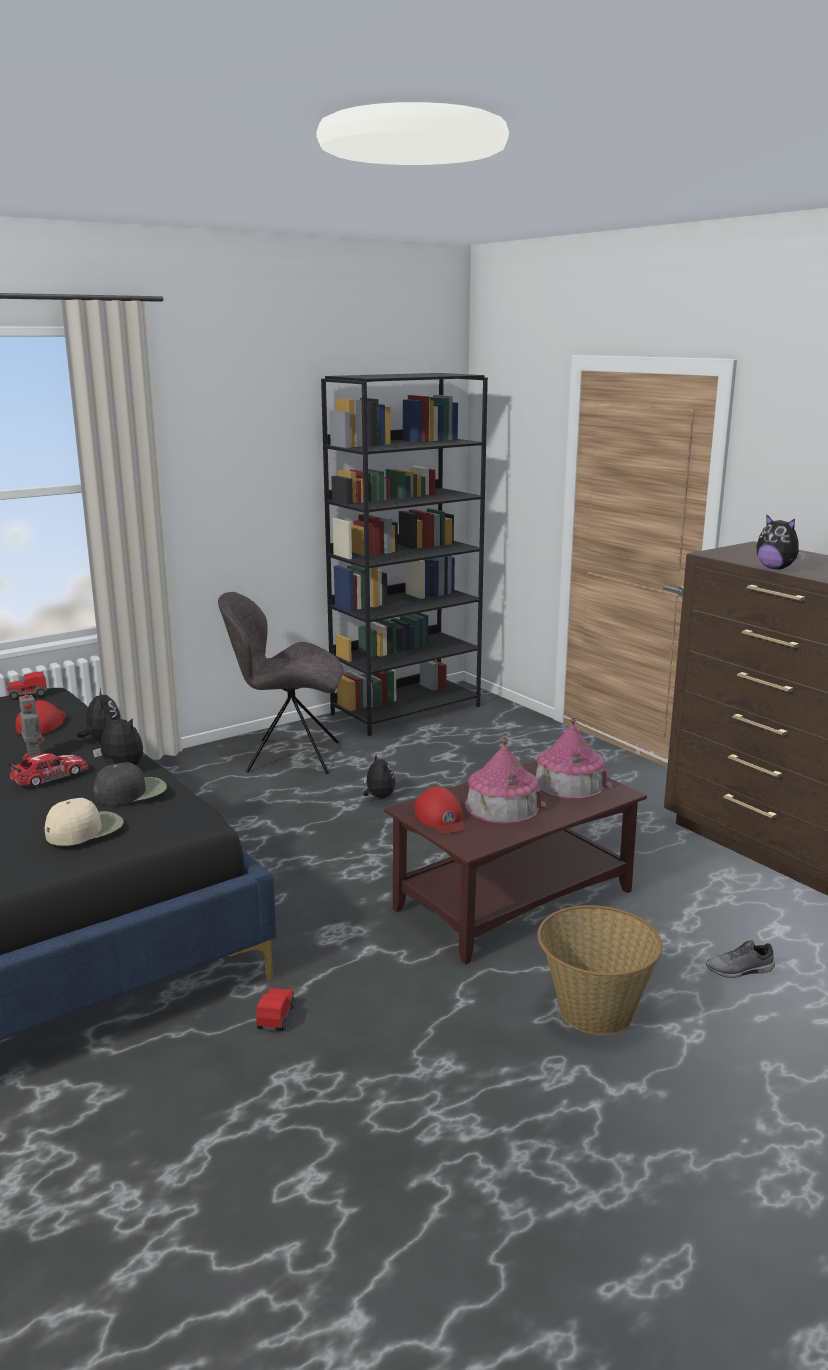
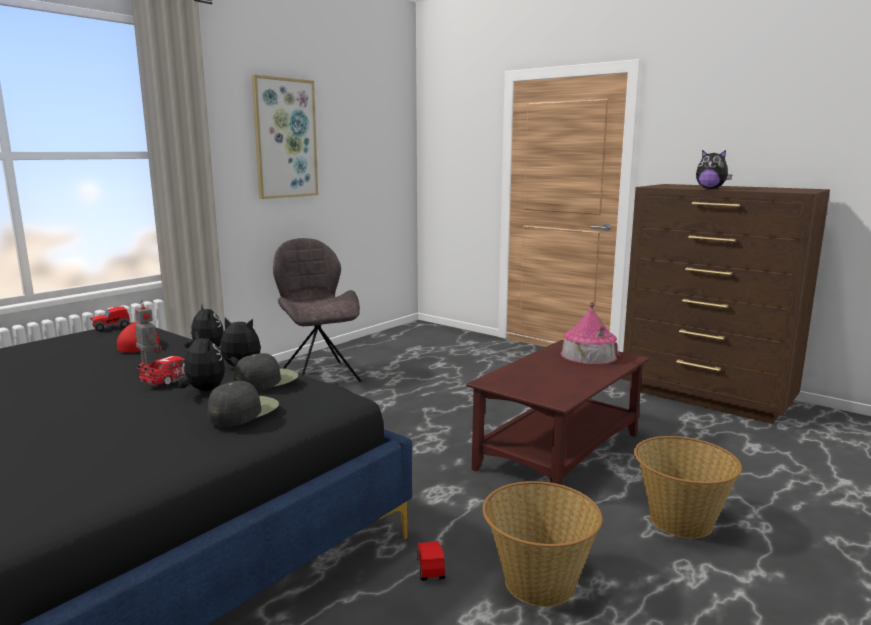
camera: 15 degrees left, 5 degrees down
beige cap [45,798,124,846] -> black cap [208,381,279,426]
grey chair [218,592,344,774] -> grey chair turned 75 degrees clockwise [273,238,361,382]
black bookcase [321,373,488,736] -> none
plush toy [363,754,395,799] -> plush toy moved to [178,331,225,391]
red cap [415,787,465,833] -> none
toy house [465,736,547,824] -> none
grey shoe [706,940,775,978] -> none
none -> picture [252,74,318,199]
none -> basket [482,481,603,607]

